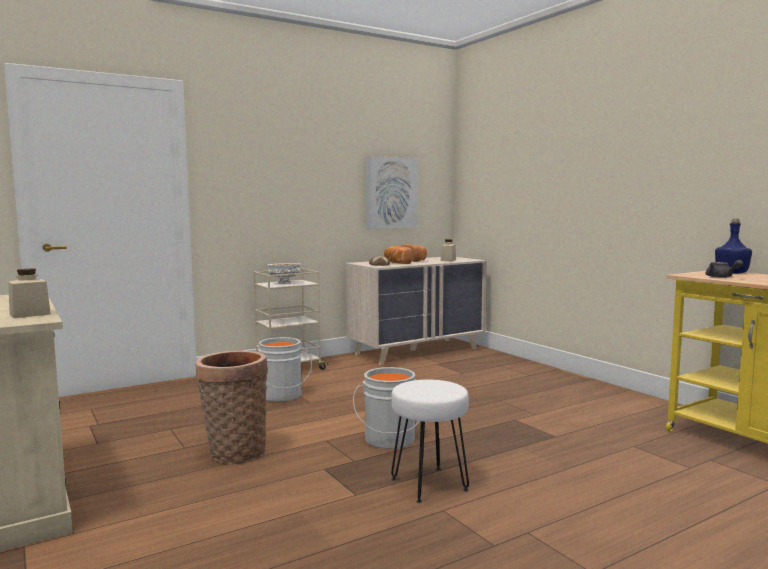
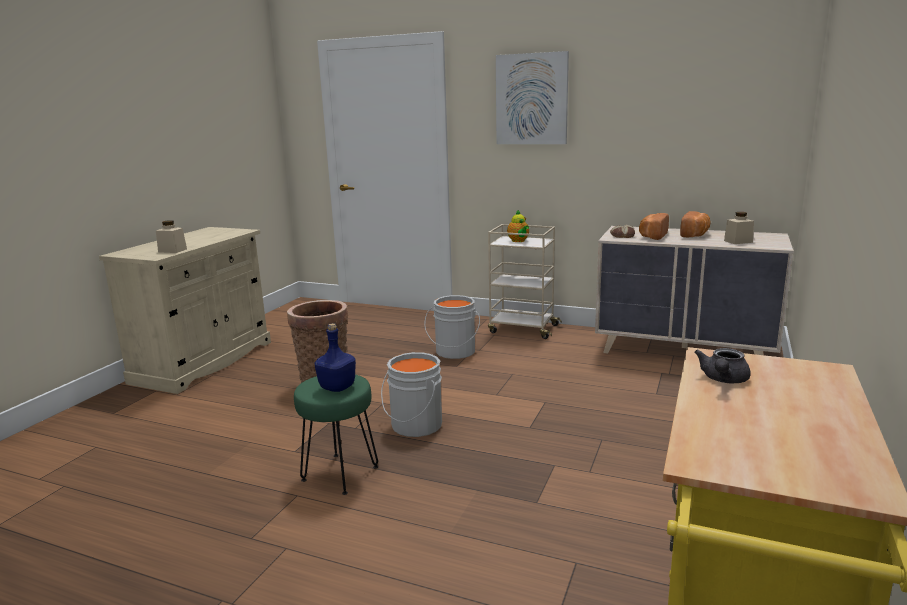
camera: 55 degrees right, 10 degrees up
white bowl [267,263,301,284] -> teapot [507,210,529,242]
picture [366,156,418,229] -> picture moved to [496,51,569,144]
white stool [391,380,469,503] -> green stool [294,374,378,495]
blue bottle [715,219,752,274] -> blue bottle moved to [315,323,356,392]

